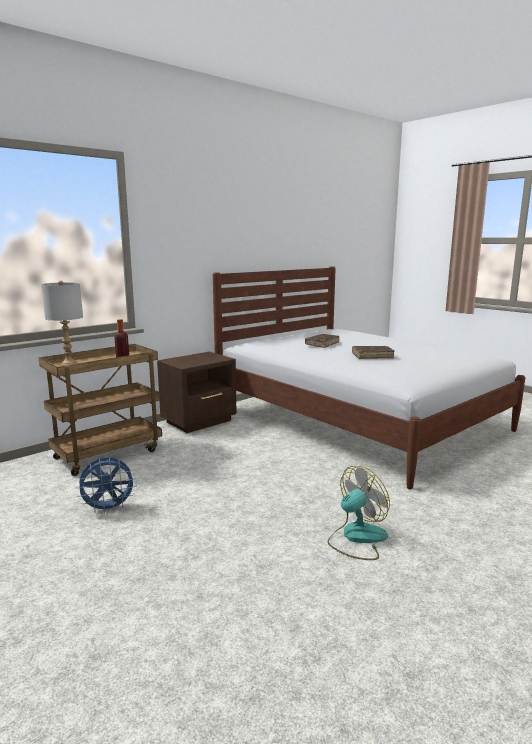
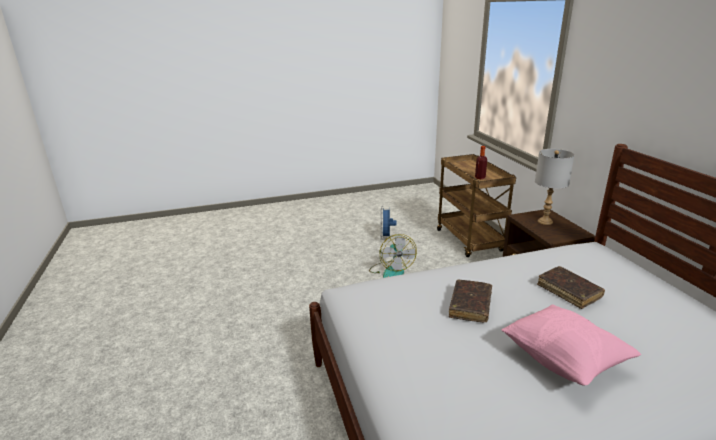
camera: 115 degrees right, 10 degrees up
grey table lamp [41,280,83,366] -> grey table lamp moved to [535,149,575,225]
fan [328,466,390,560] -> fan moved to [369,234,417,278]
none -> pink pillow [502,304,641,385]

